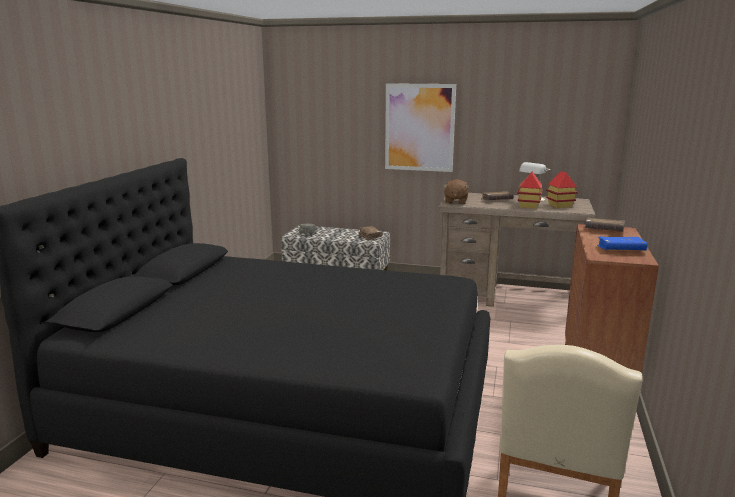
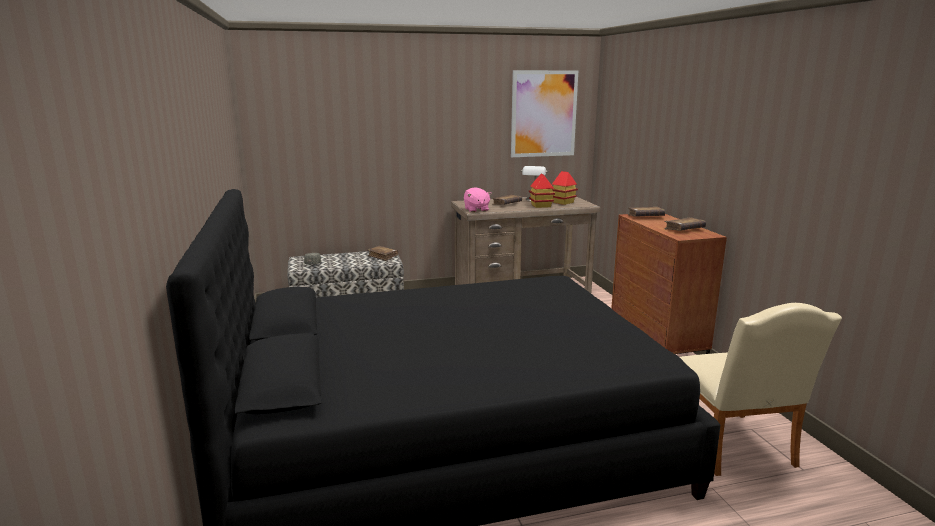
camera: 30 degrees left, 0 degrees up
picture [385,83,456,172] -> picture moved to [511,70,578,157]
brown plush toy [443,179,469,205] -> pink plush toy [464,187,491,212]
blue book [597,237,647,250] -> brown book [664,217,706,231]

